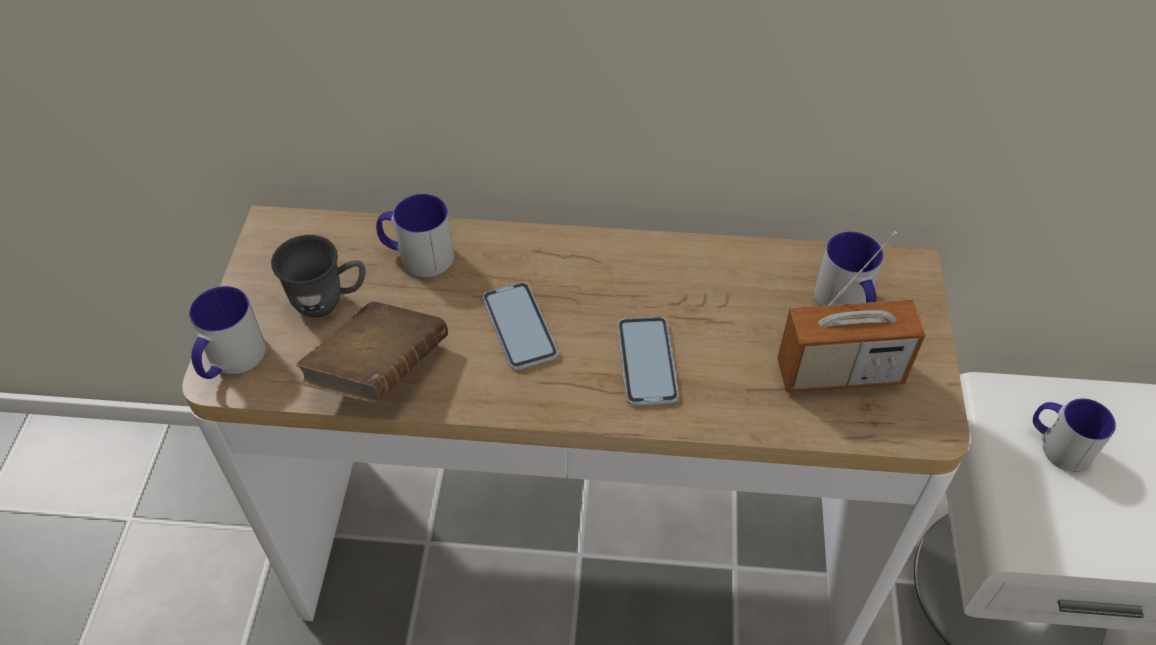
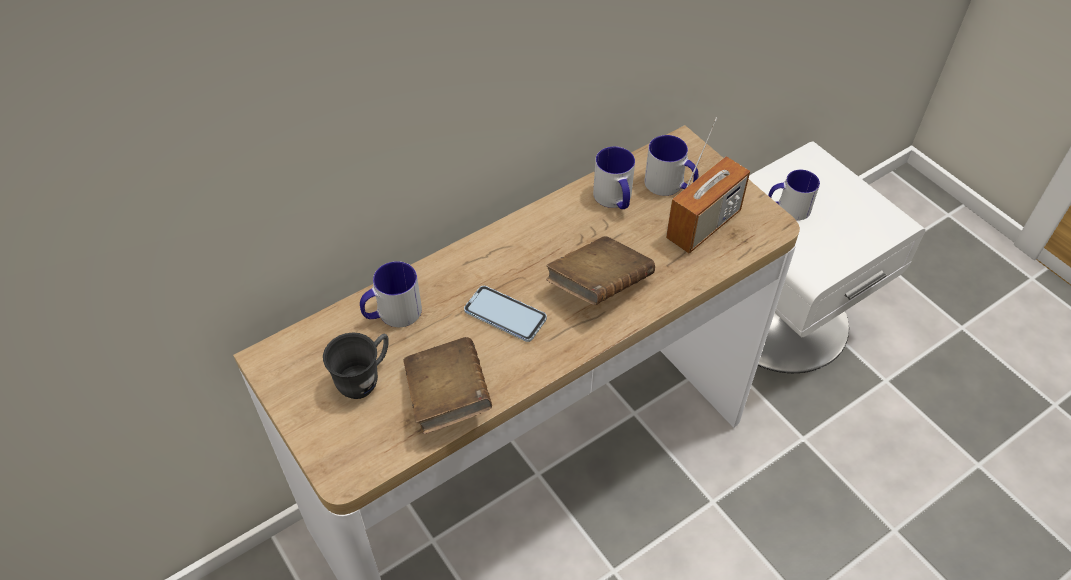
camera: 40 degrees left, 0 degrees up
mug [189,286,266,379] -> mug moved to [593,146,635,209]
phone [618,317,678,406] -> brown book [546,236,655,305]

